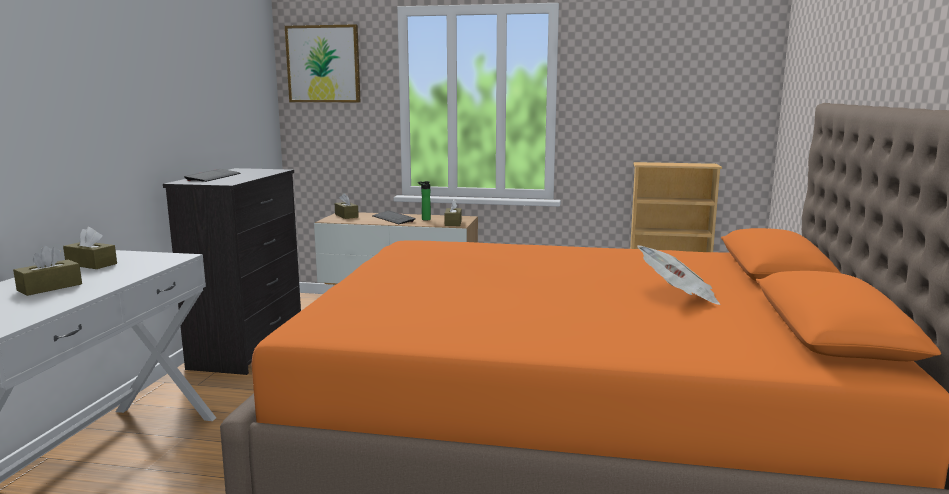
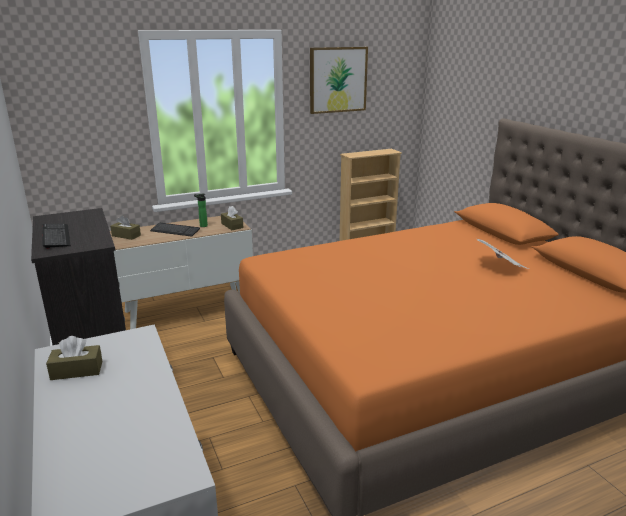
camera: 35 degrees left, 10 degrees up
brown tissue box [13,246,82,296] -> none
picture [285,24,361,102] -> picture moved to [310,47,368,114]

